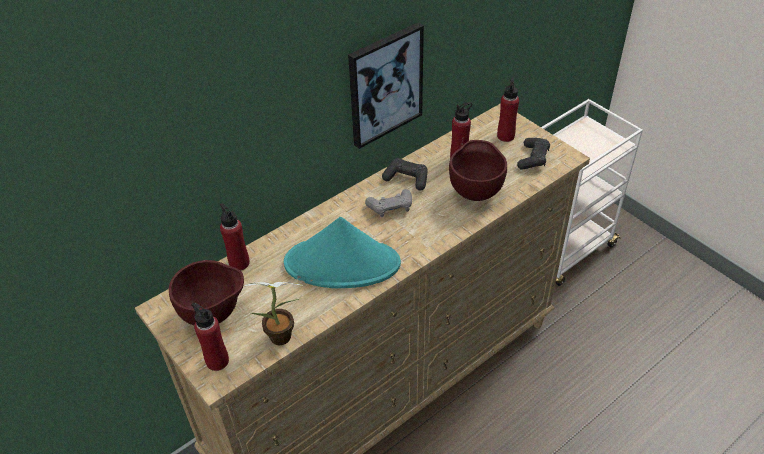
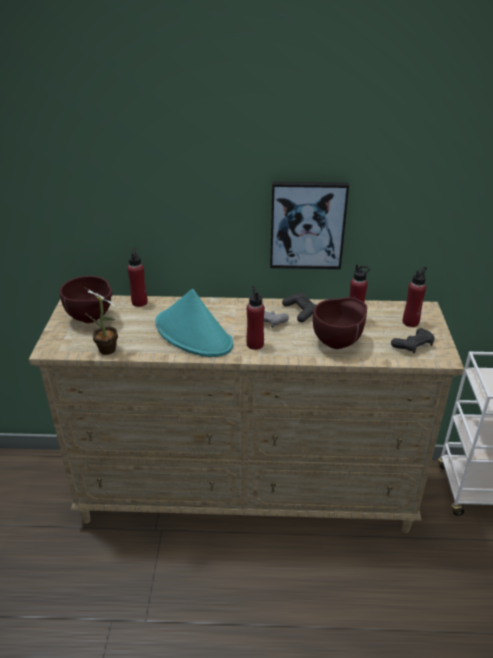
camera: 40 degrees right, 10 degrees down
red bottle [191,303,229,371] -> red bottle moved to [246,286,265,350]

